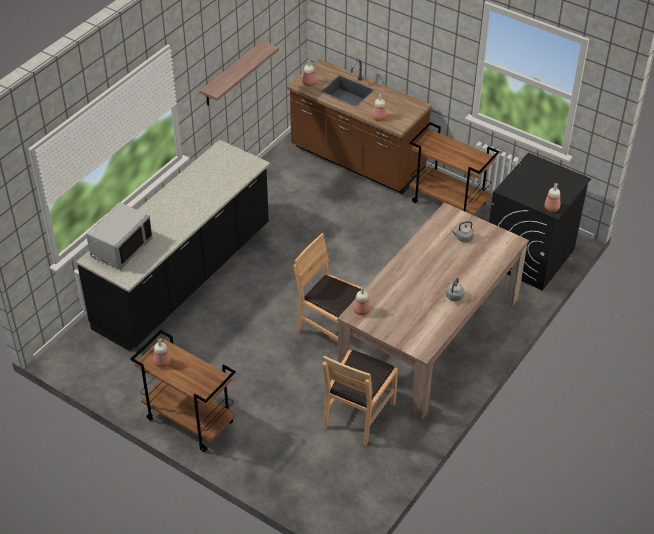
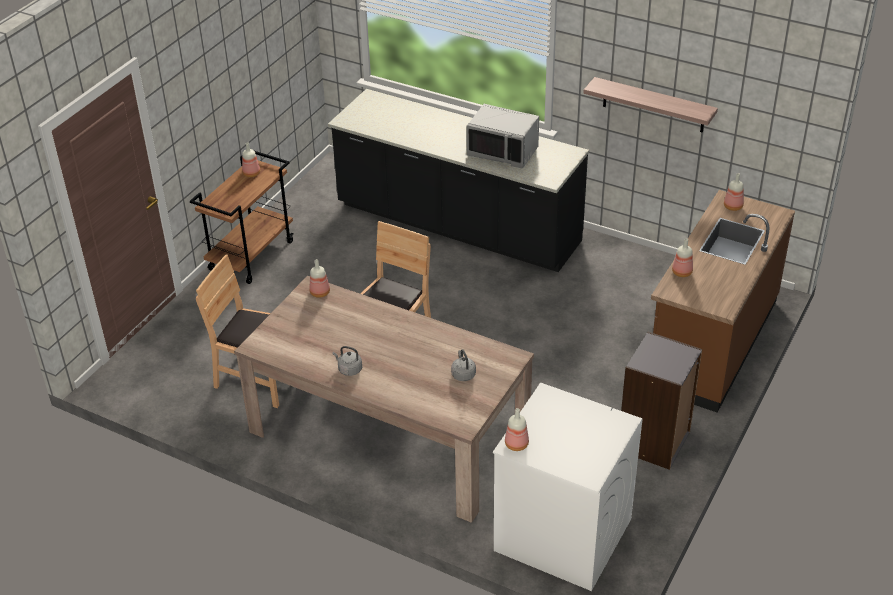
camera: 85 degrees right, 5 degrees down
grey microwave [86,202,153,270] -> grey microwave moved to [467,104,539,169]
brown cart [409,122,500,215] -> grey bookcase [621,332,702,470]
black washing machine [489,153,591,291] -> white washing machine [493,383,642,591]

